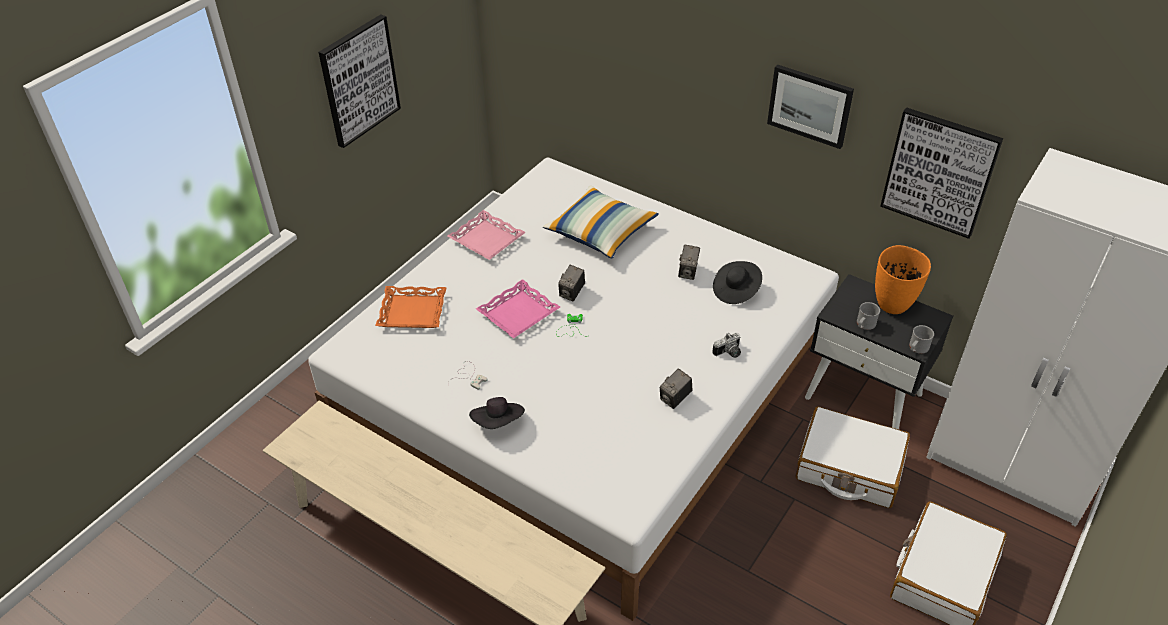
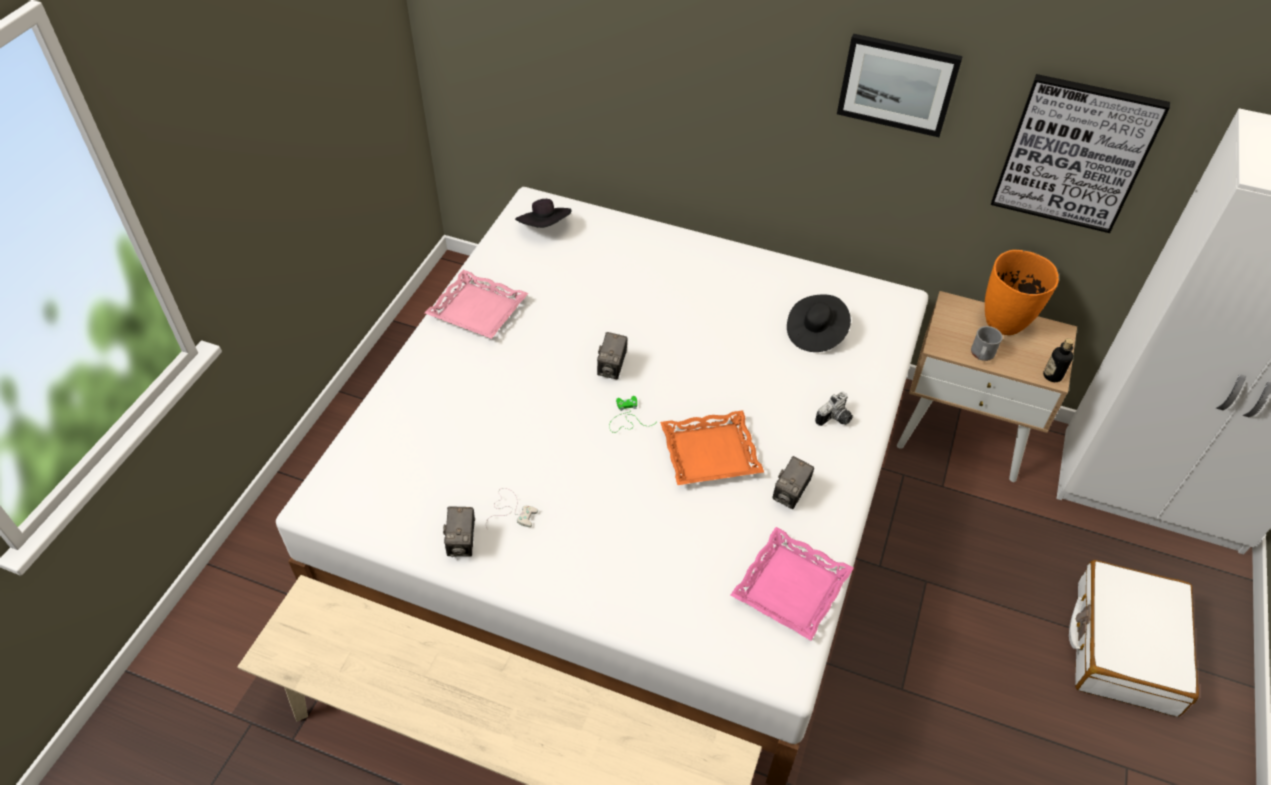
camera: 15 degrees left, 5 degrees up
picture [319,14,401,148] -> none
orange tray [375,286,447,328] -> orange tray moved to [660,410,764,485]
black hat [469,397,525,429] -> black hat moved to [515,199,572,228]
pink tray [476,279,560,338] -> pink tray moved to [731,527,854,640]
pillow [543,185,659,259] -> none
camera [678,245,700,280] -> camera moved to [443,506,475,557]
white suitcase [796,406,910,508] -> none
black nightstand [805,274,953,430] -> beige nightstand [897,291,1077,482]
grey mug [909,325,934,354] -> bottle [1043,338,1074,382]

